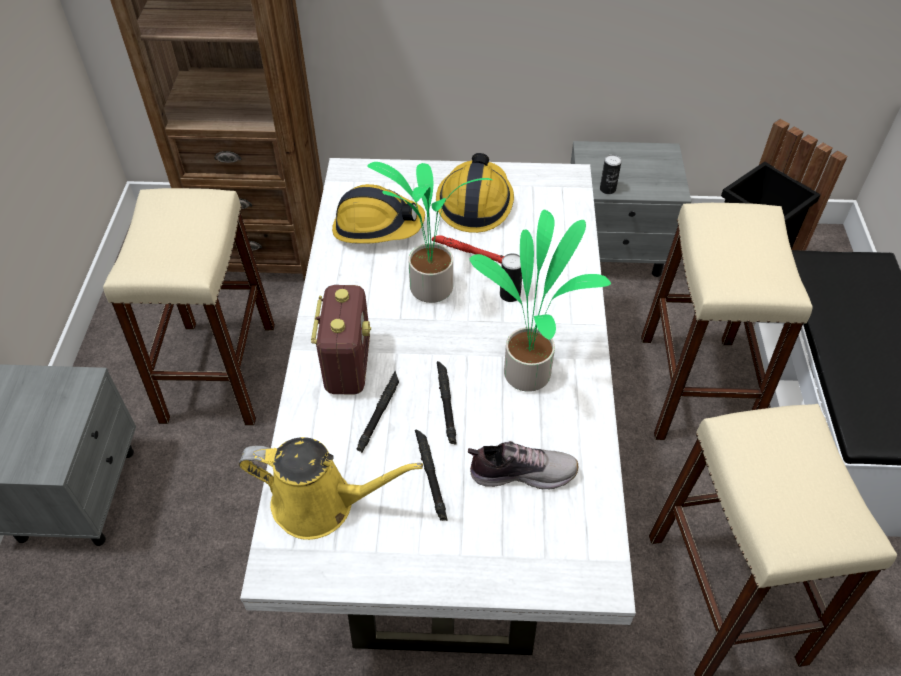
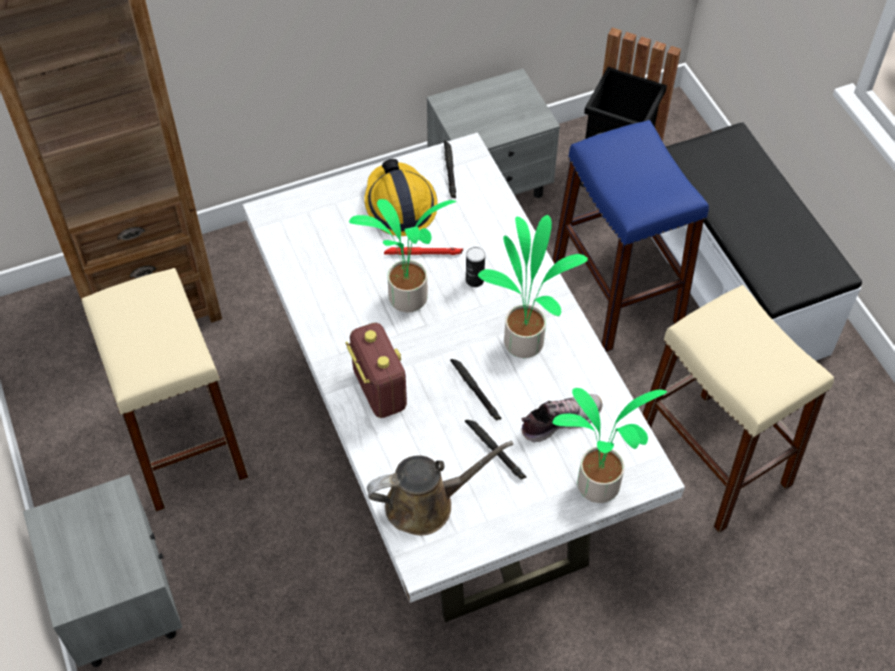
camera: 25 degrees left, 5 degrees up
yellow watering can [239,437,423,540] -> brown watering can [367,441,513,535]
hard hat [332,184,425,244] -> none
black flashlight [357,371,399,453] -> black flashlight moved to [444,140,456,198]
can [600,155,622,194] -> none
beige stool [641,203,813,440] -> blue stool [552,120,709,352]
none -> potted plant [552,388,667,503]

